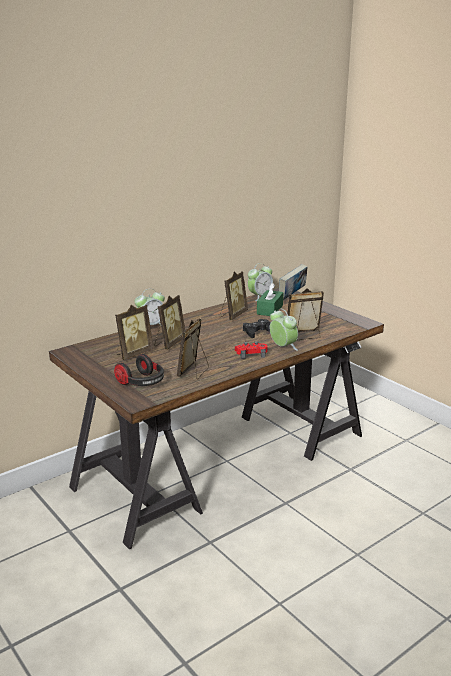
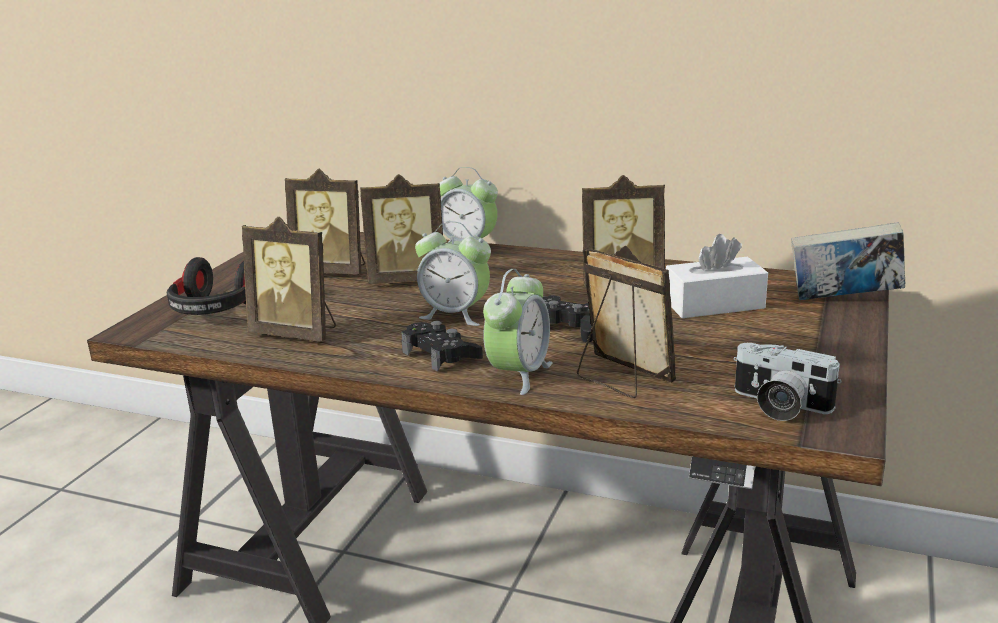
camera: 60 degrees right, 0 degrees up
picture frame [177,318,209,379] -> picture frame turned 150 degrees counterclockwise [242,217,336,342]
red game controller [235,341,268,359] -> black game controller [401,321,483,372]
alarm clock [248,263,273,301] -> alarm clock moved to [415,221,491,326]
green tissue box [257,283,284,316] -> white tissue box [666,234,768,318]
none -> camera [734,343,842,421]

